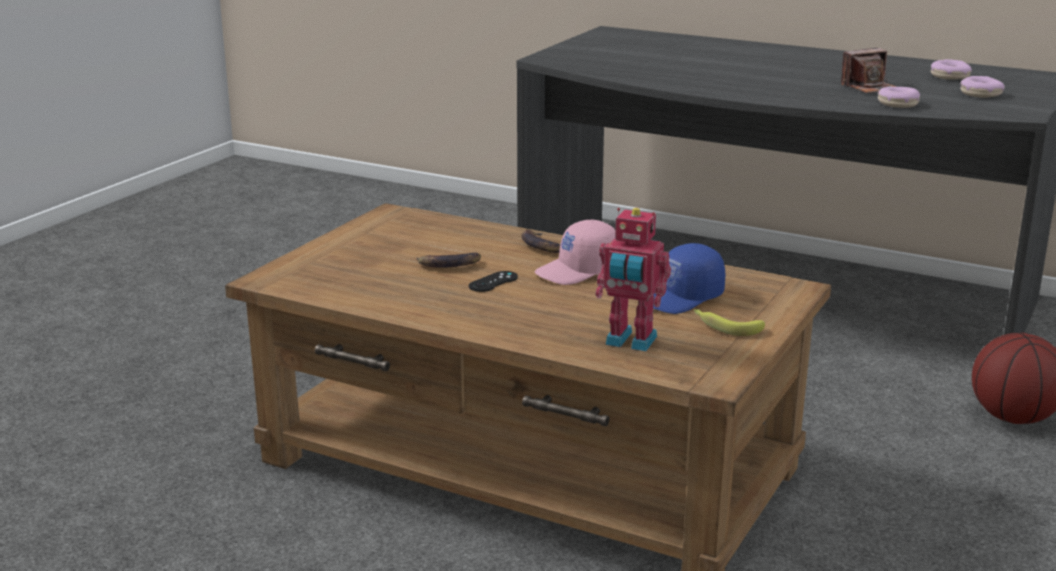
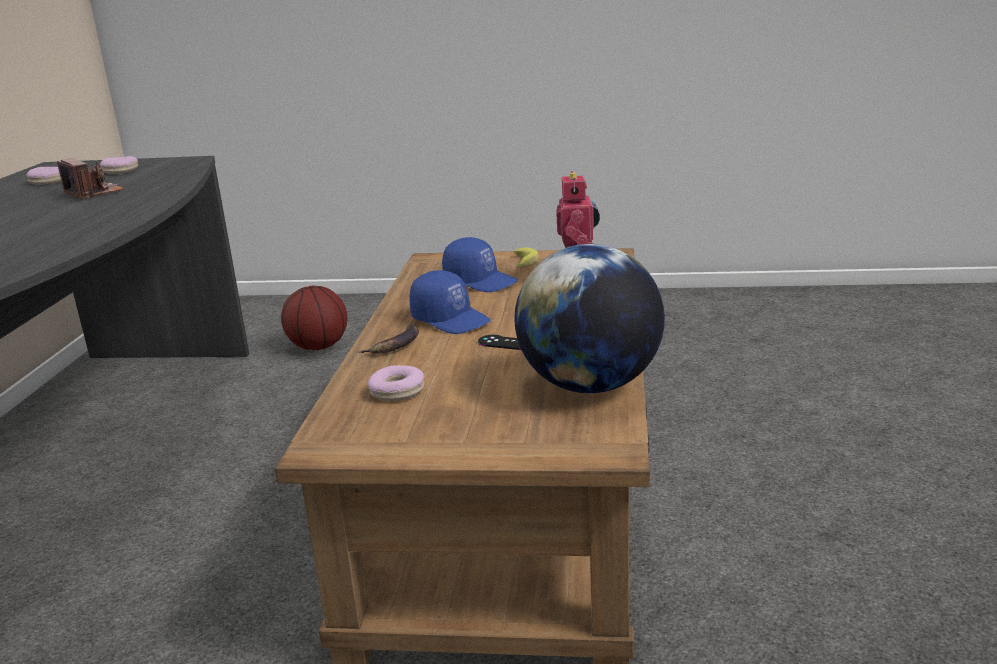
camera: 110 degrees left, 0 degrees up
banana [416,252,481,268] -> none
pink cap [535,220,615,285] -> blue cap [409,270,491,334]
donut [878,87,920,108] -> donut moved to [367,365,424,401]
none -> globe [515,244,665,393]

